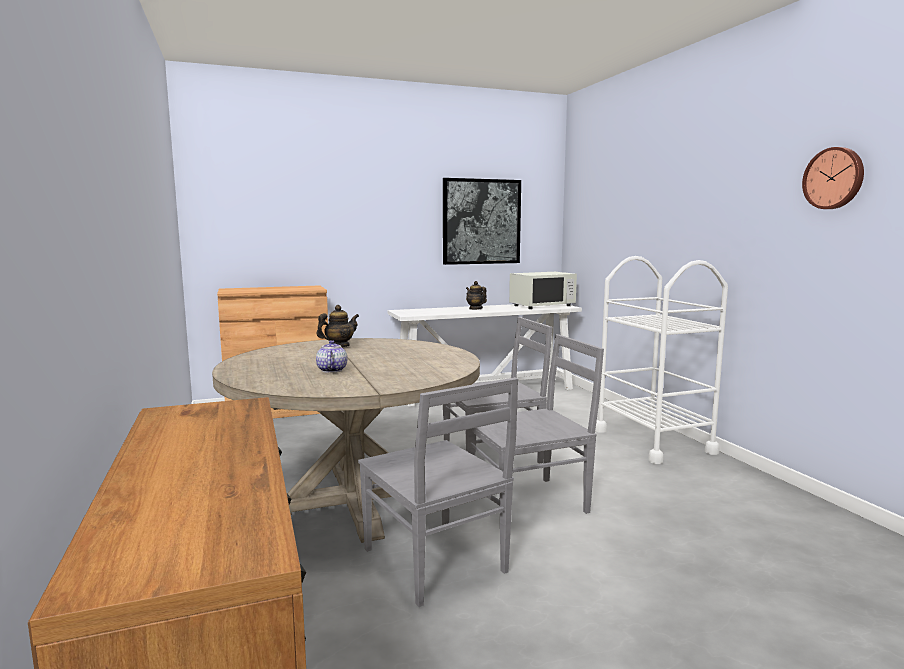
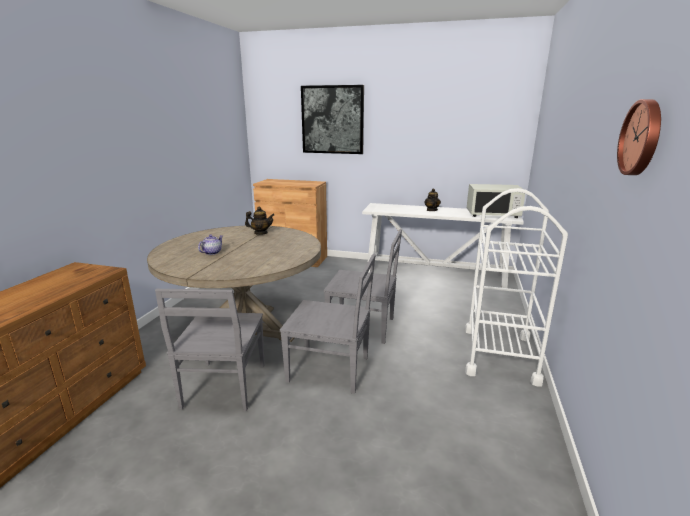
camera: 35 degrees right, 10 degrees up
picture [443,178,521,265] -> picture moved to [301,85,364,154]

